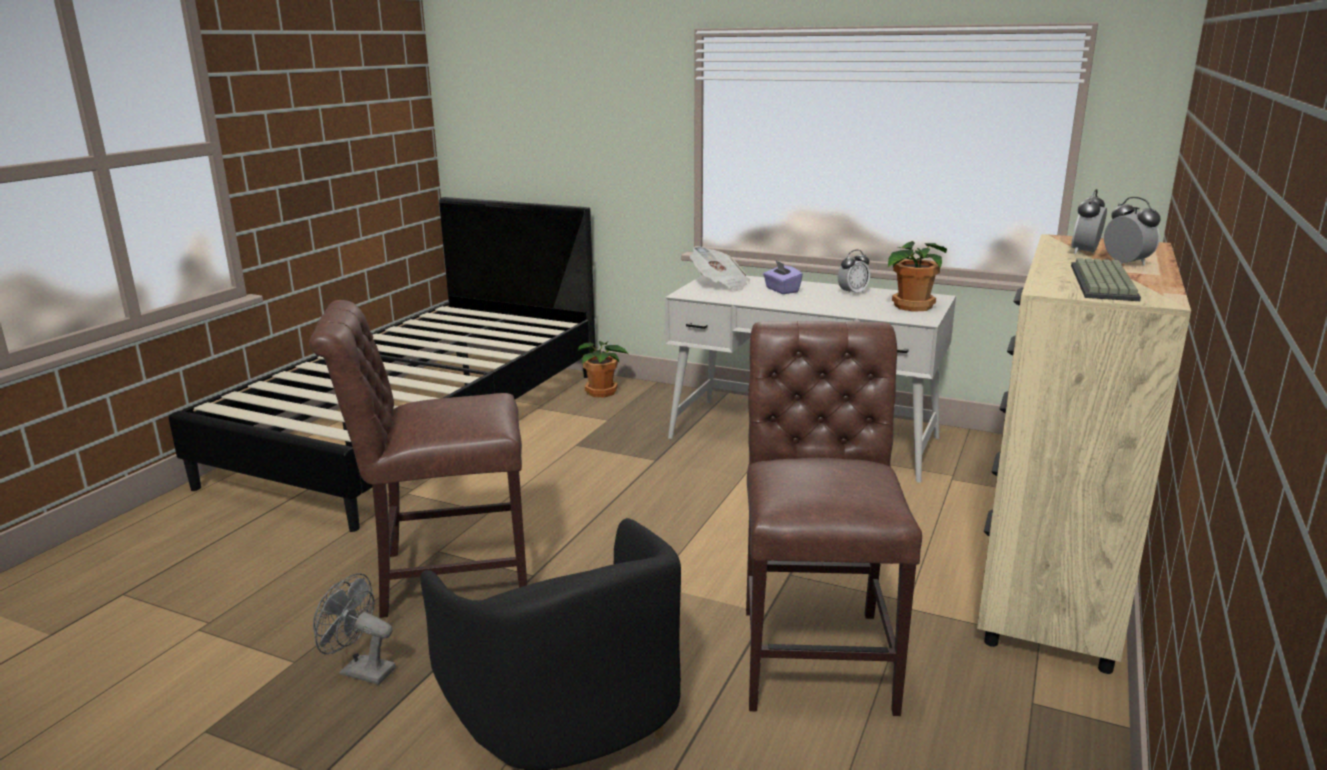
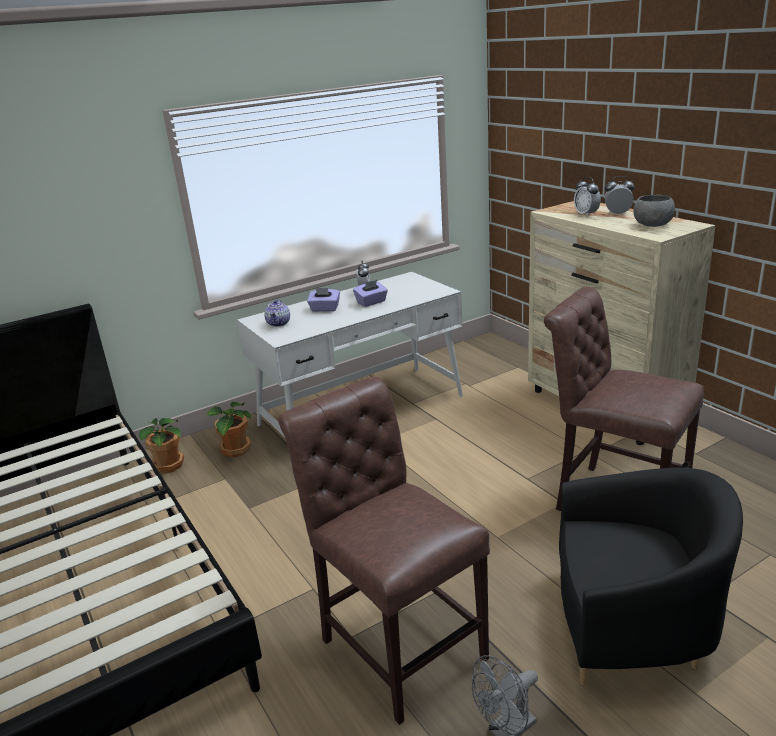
camera: 55 degrees left, 5 degrees up
brown chair [309,300,527,618] -> brown chair turned 120 degrees clockwise [278,376,490,725]
newspaper [690,246,750,291] -> teapot [264,299,290,327]
potted plant [888,241,947,312] -> potted plant moved to [207,402,251,457]
keyboard [1071,258,1141,301] -> grey bowl [633,195,675,227]
none -> purple tissue box [353,280,388,307]

